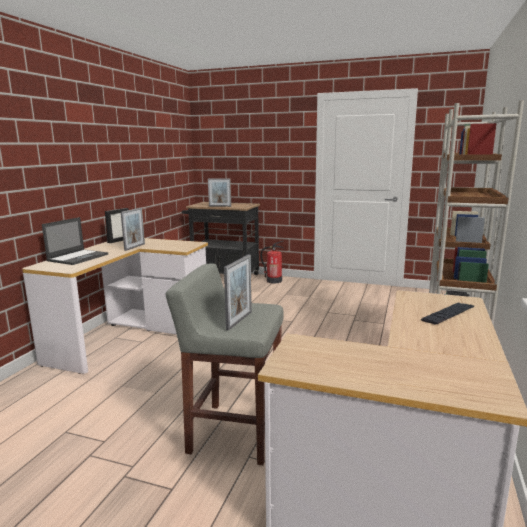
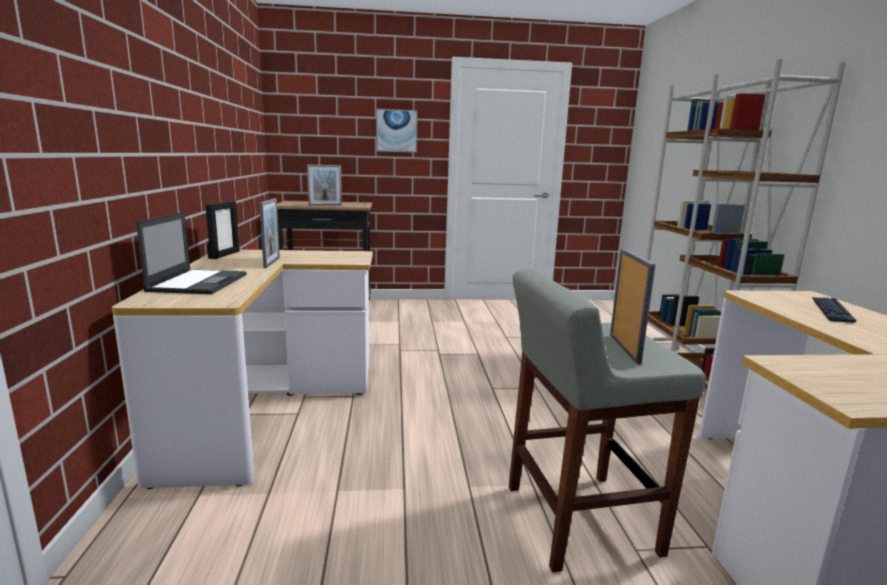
camera: 25 degrees left, 0 degrees up
fire extinguisher [260,241,284,283] -> none
none -> picture [376,109,417,153]

